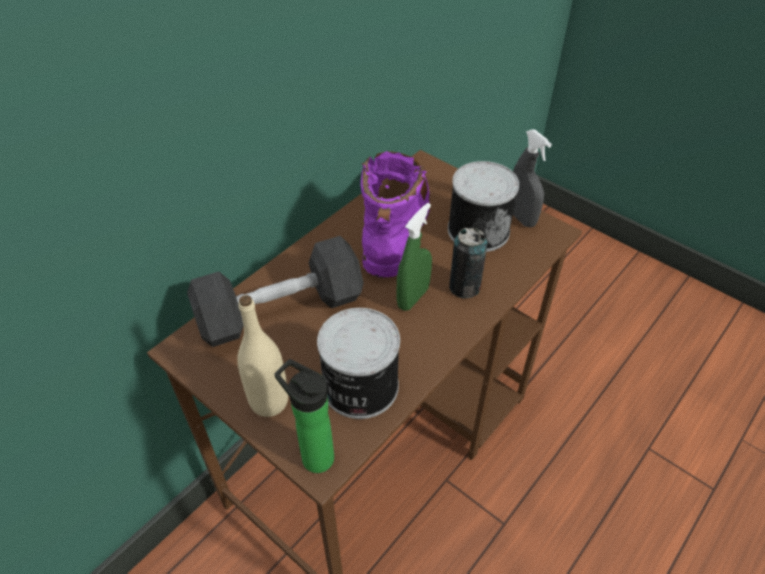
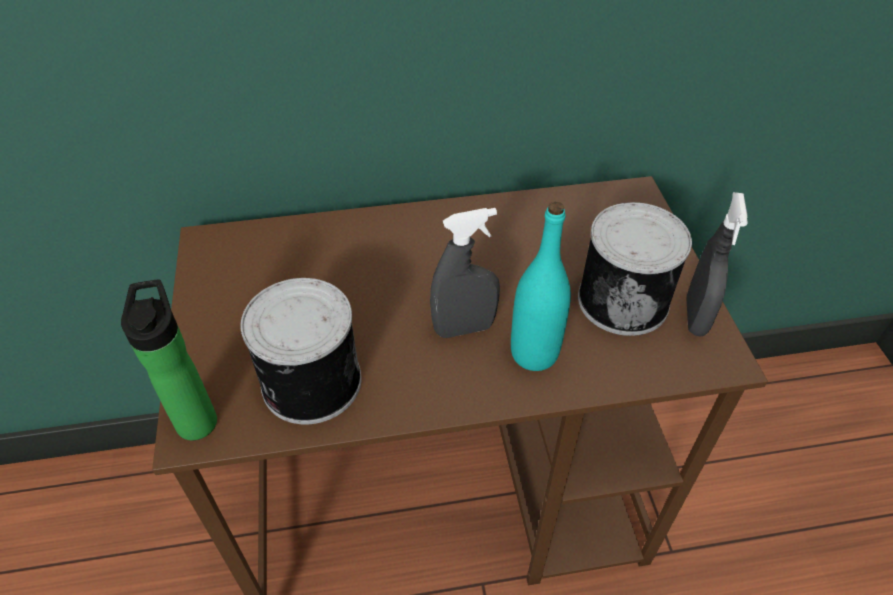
camera: 40 degrees right, 0 degrees up
black dumbbell [187,236,364,347] -> none
beige bottle [237,295,288,417] -> none
purple boot [361,151,430,278] -> none
green spray bottle [397,203,432,311] -> grey spray bottle [430,208,500,338]
can [449,227,487,299] -> turquoise bottle [511,202,571,371]

